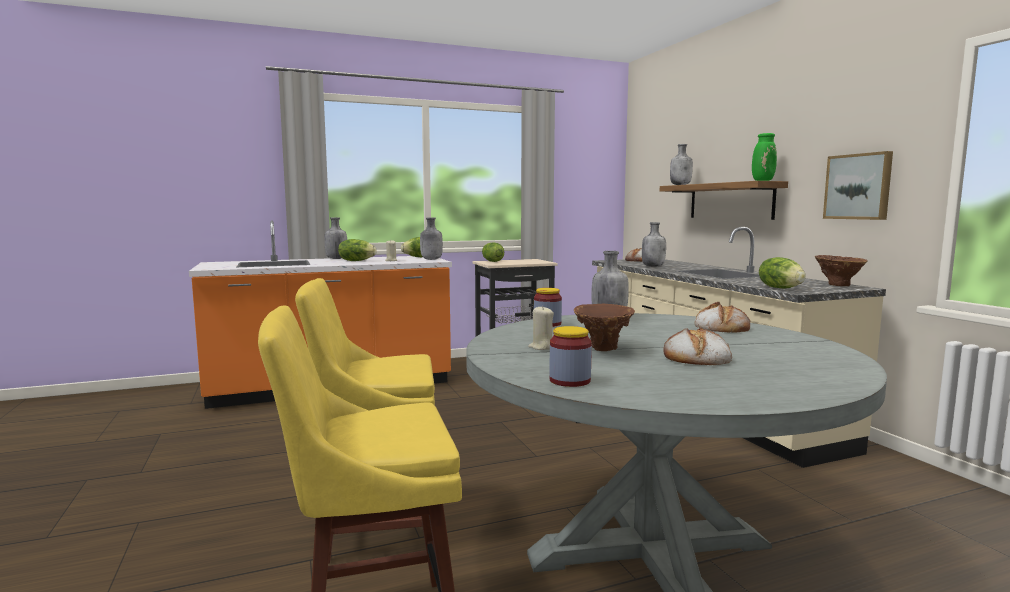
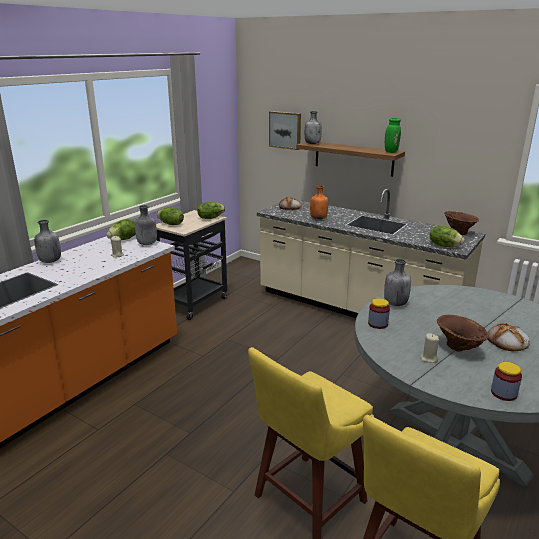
camera: 35 degrees left, 15 degrees up
lettuce [338,239,377,261] -> lettuce moved to [197,202,225,219]
grey bottle [642,222,666,267] -> orange bottle [310,185,328,220]
bread [694,302,750,333] -> none
picture [823,151,893,220] -> picture moved to [269,111,301,150]

